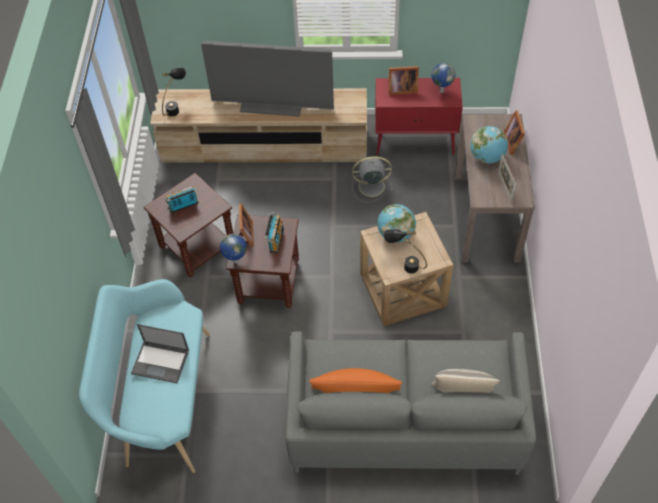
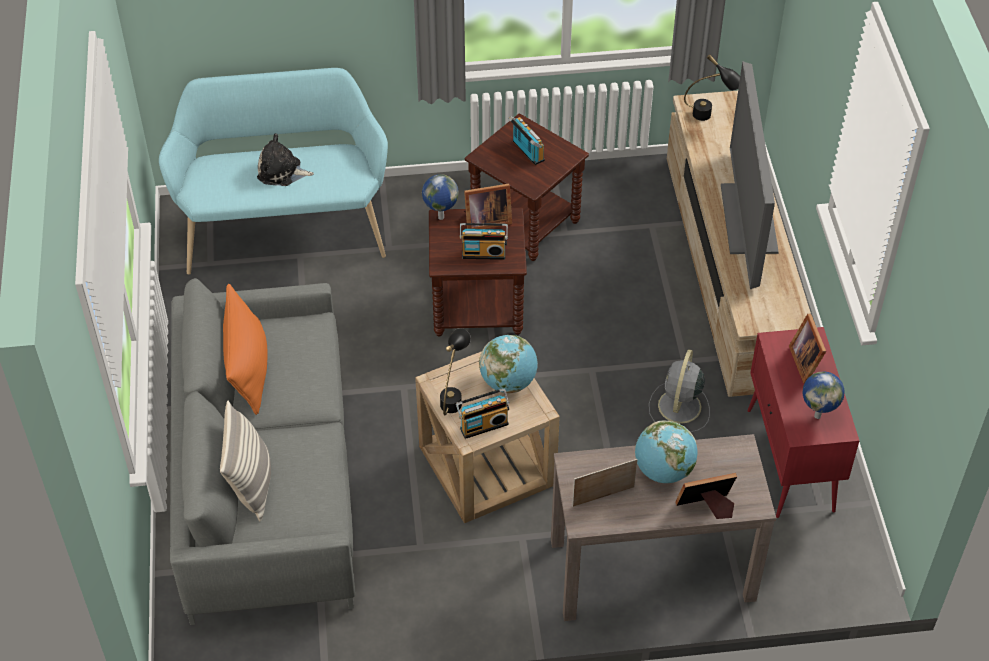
camera: 80 degrees right, 5 degrees down
laptop [131,324,189,384] -> plush toy [257,134,314,186]
grey fan [352,156,393,202] -> grey fan turned 150 degrees counterclockwise [649,349,710,432]
none -> radio [456,388,509,439]

